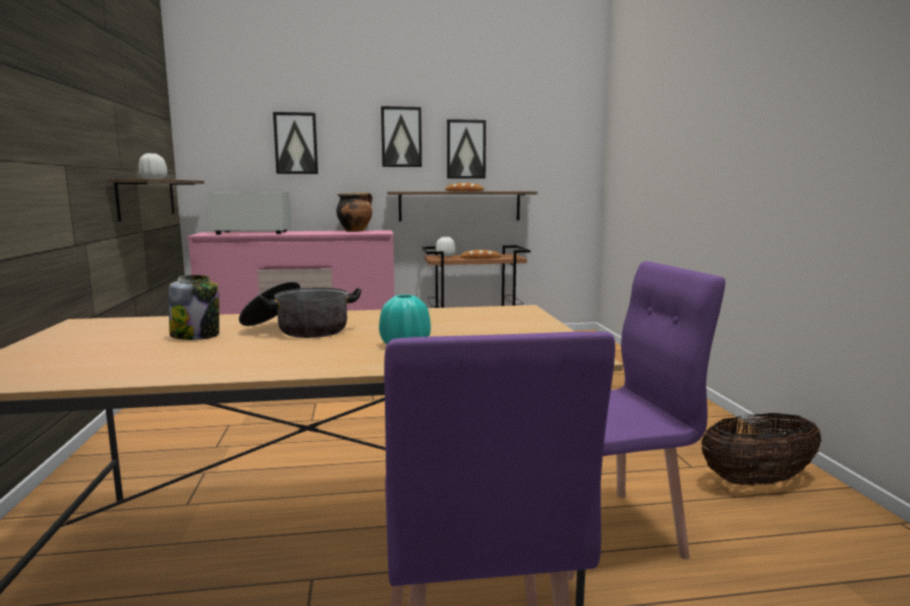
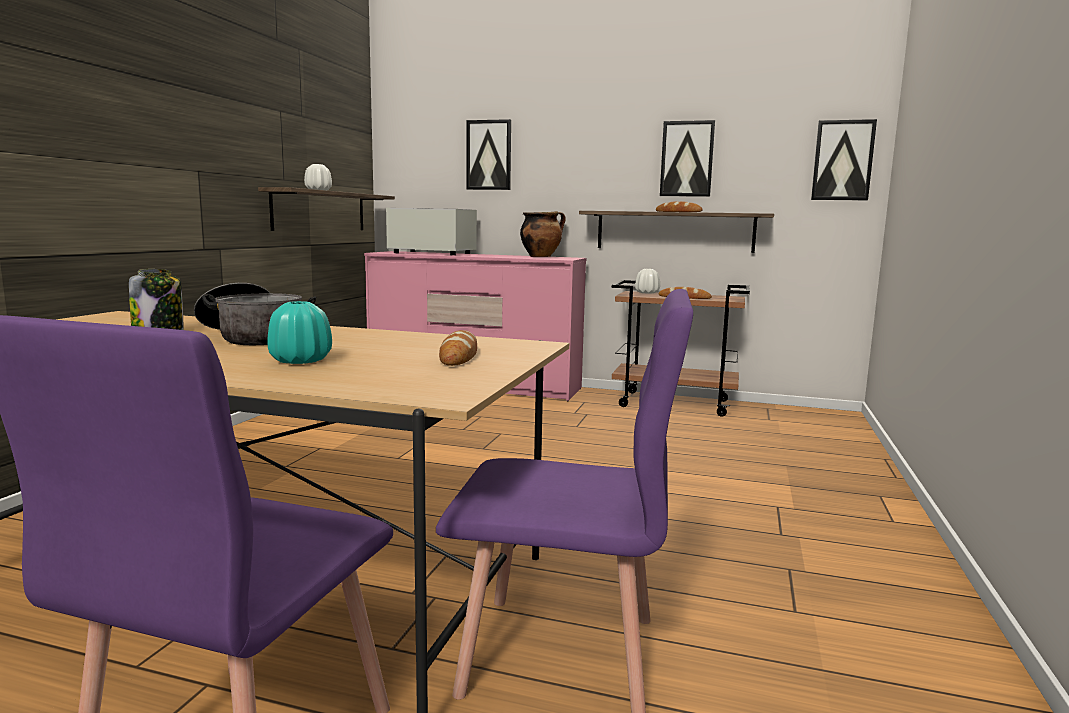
camera: 25 degrees right, 0 degrees up
picture [381,106,422,167] -> picture moved to [811,119,877,200]
basket [701,413,822,485] -> none
none -> bread [439,330,477,366]

